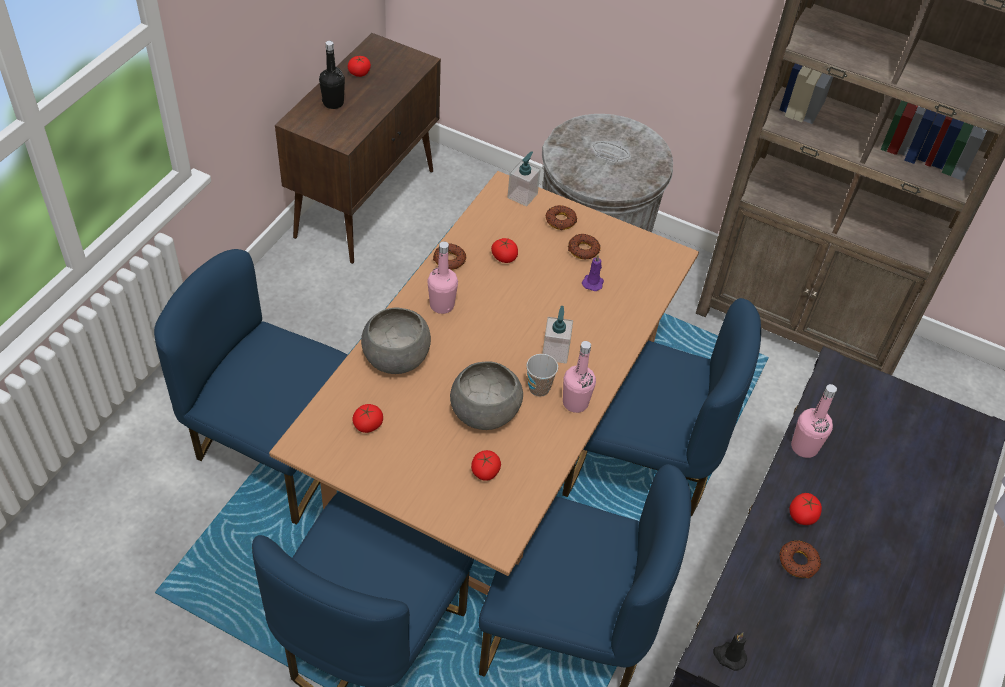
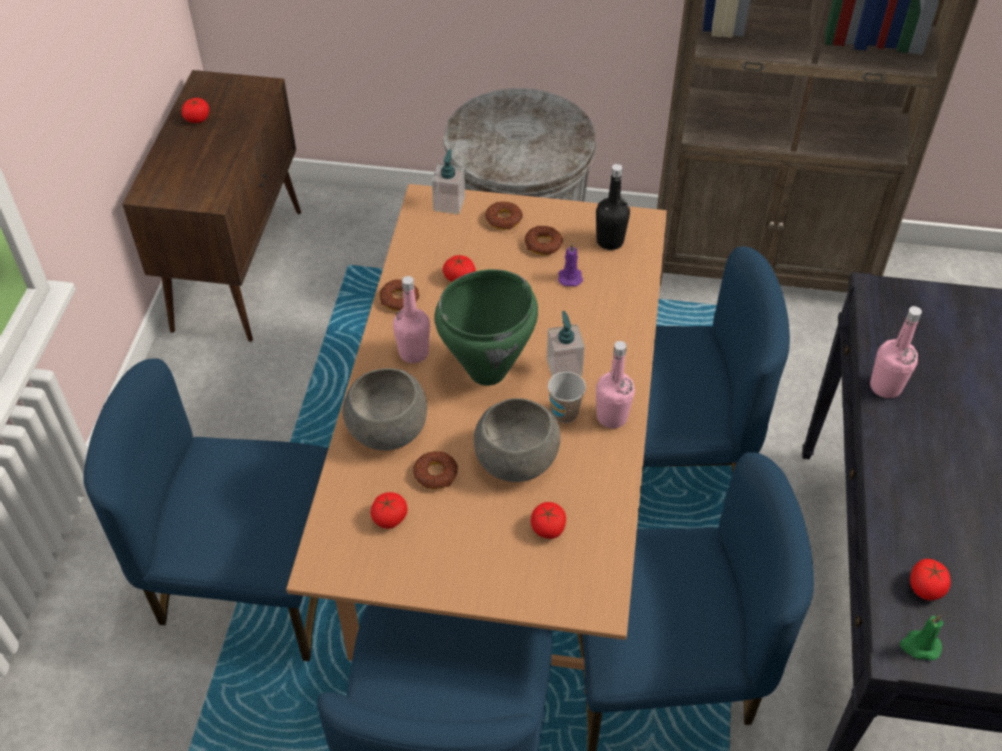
camera: 15 degrees left, 0 degrees up
black bottle [319,41,345,109] -> black bottle moved to [596,164,630,250]
black candle [713,633,747,671] -> green candle [900,615,944,661]
donut [779,540,821,578] -> donut moved to [413,451,458,489]
tomato [789,493,822,525] -> tomato moved to [910,559,951,600]
none -> green cooking pot [435,269,538,386]

